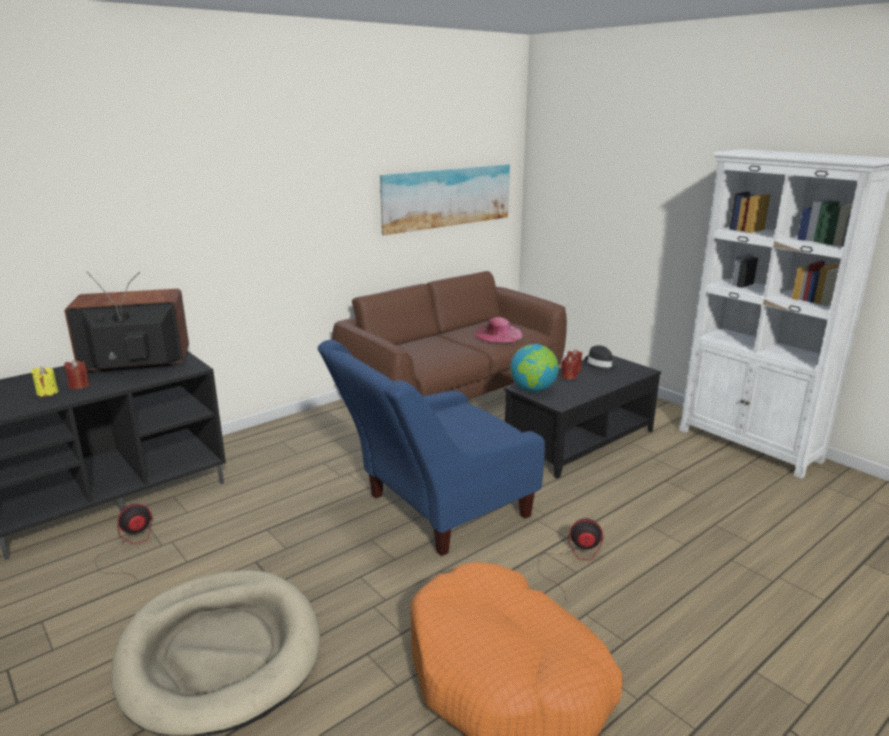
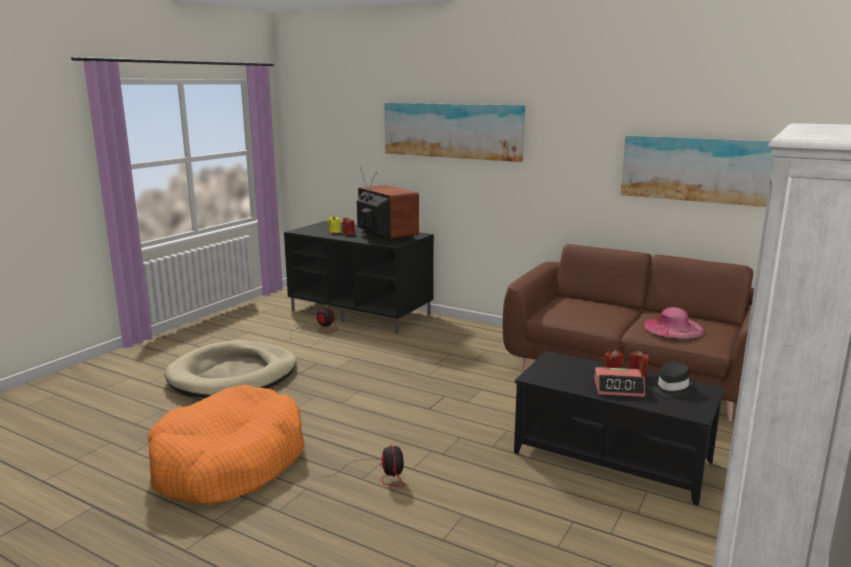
camera: 70 degrees right, 5 degrees down
blue armchair [318,340,545,556] -> none
globe [510,344,559,392] -> none
none -> picture [385,103,525,162]
none -> alarm clock [594,367,645,397]

